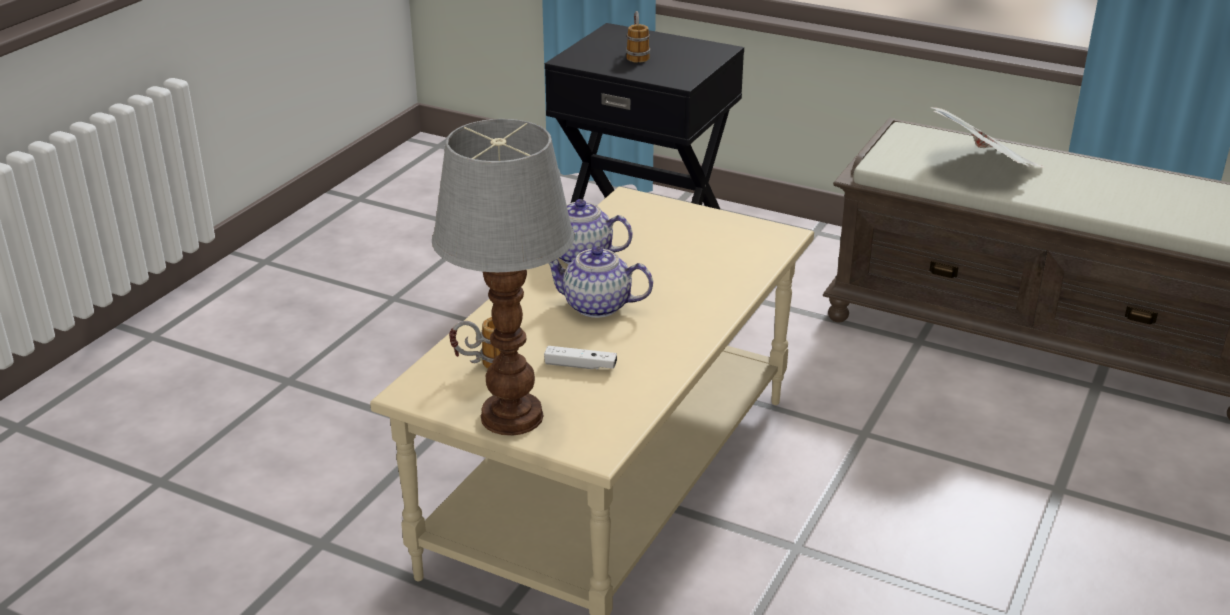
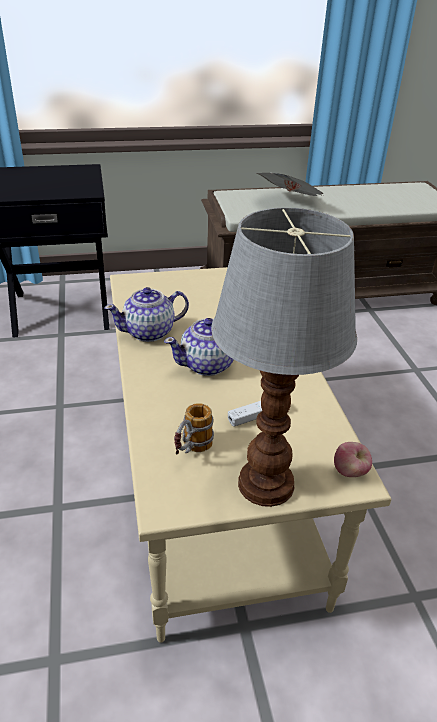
camera: 40 degrees left, 5 degrees up
mug [626,11,650,63] -> none
none -> apple [334,442,372,477]

